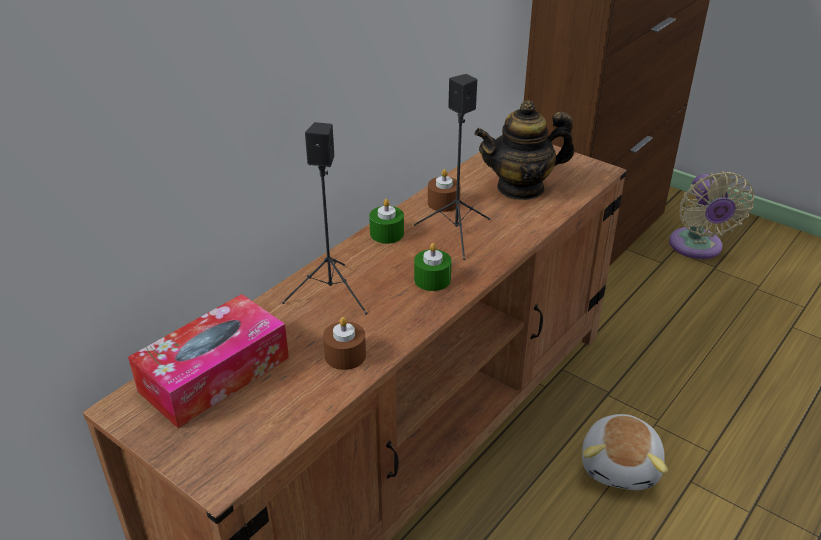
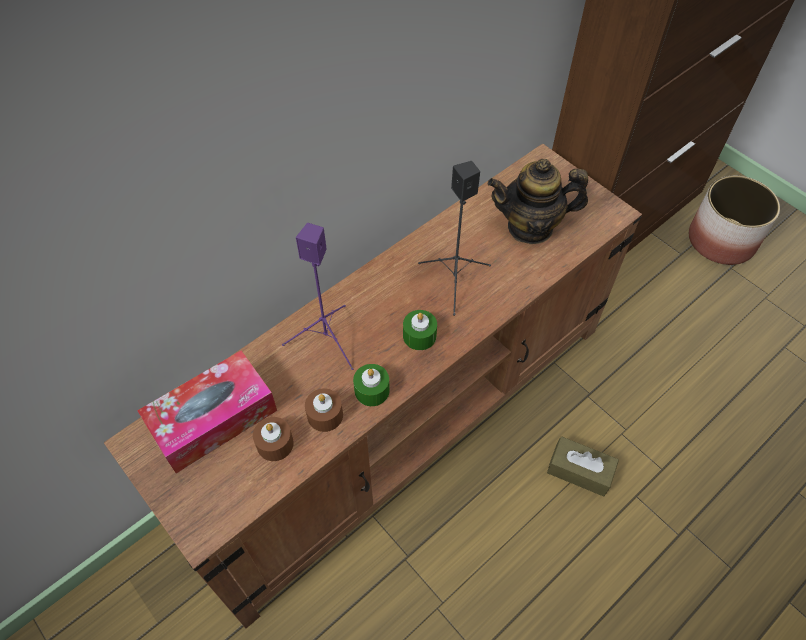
camera: 10 degrees right, 20 degrees up
black speaker [282,122,367,315] -> purple speaker [282,223,354,370]
green candle [369,199,404,244] -> green candle moved to [353,364,390,406]
brown candle [428,169,461,212] -> brown candle moved to [253,417,294,461]
plush toy [582,414,668,490] -> brown tissue box [547,436,619,497]
beige fan [669,171,754,259] -> planter [689,176,780,265]

